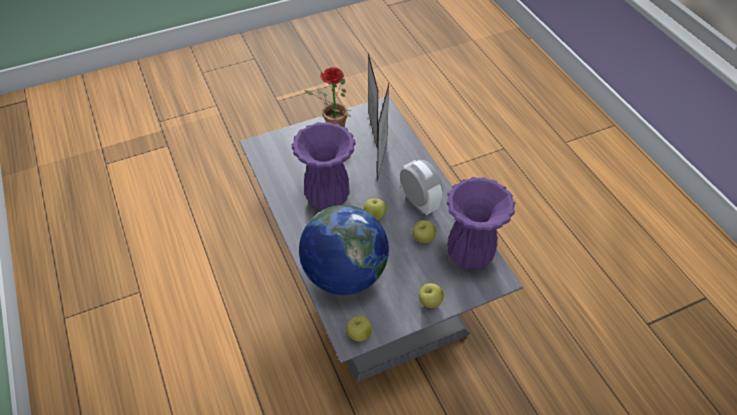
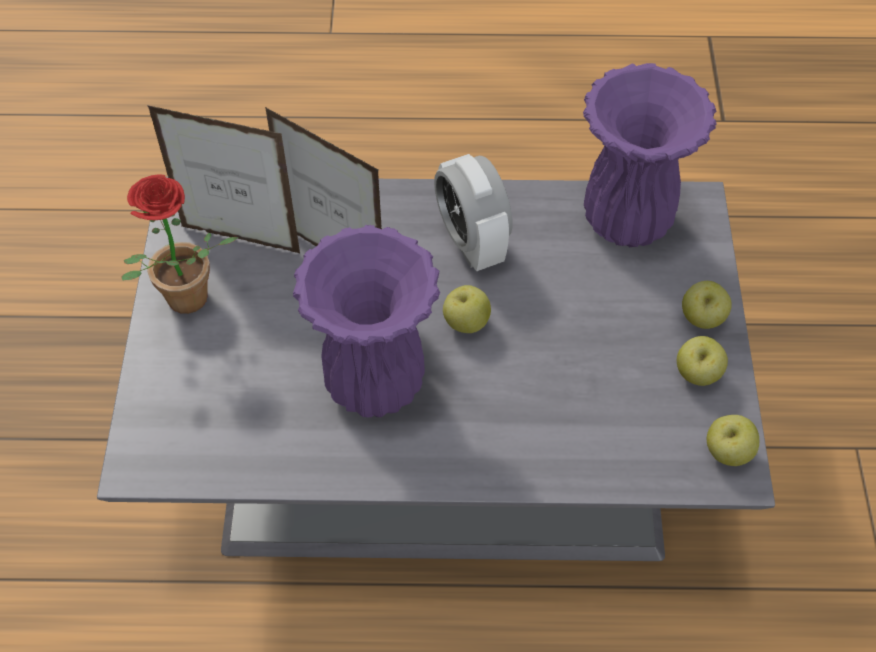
camera: 65 degrees left, 5 degrees up
globe [299,205,389,295] -> none
alarm clock [400,160,442,215] -> alarm clock turned 105 degrees counterclockwise [434,154,512,271]
apple [413,220,436,243] -> apple moved to [677,336,728,386]

